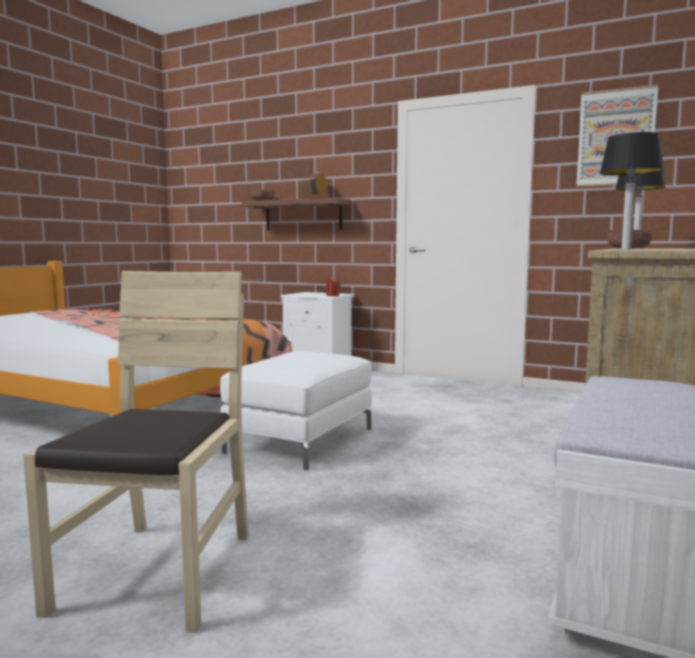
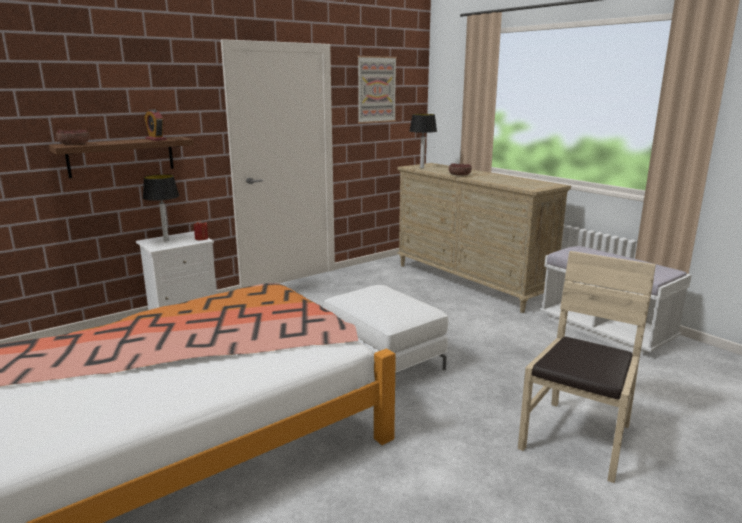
camera: 65 degrees left, 10 degrees up
beige chair [23,271,249,633] -> beige chair turned 90 degrees clockwise [518,251,656,483]
table lamp [600,132,664,250] -> table lamp moved to [143,174,179,242]

